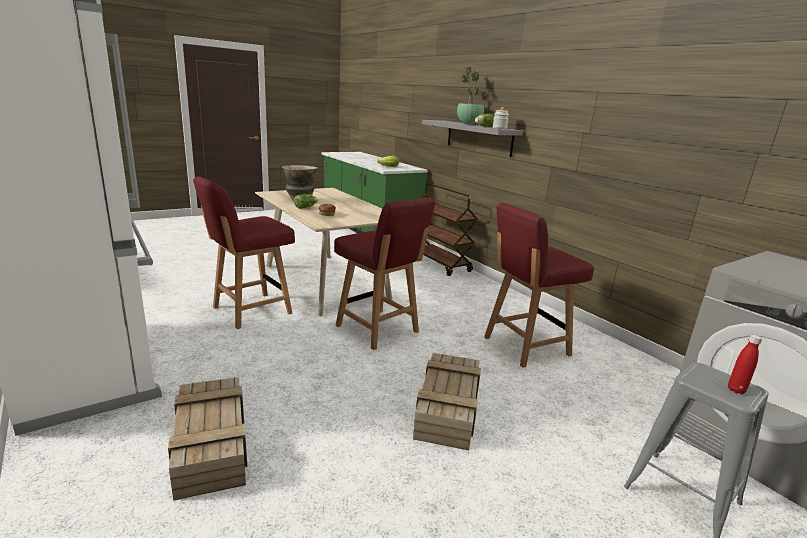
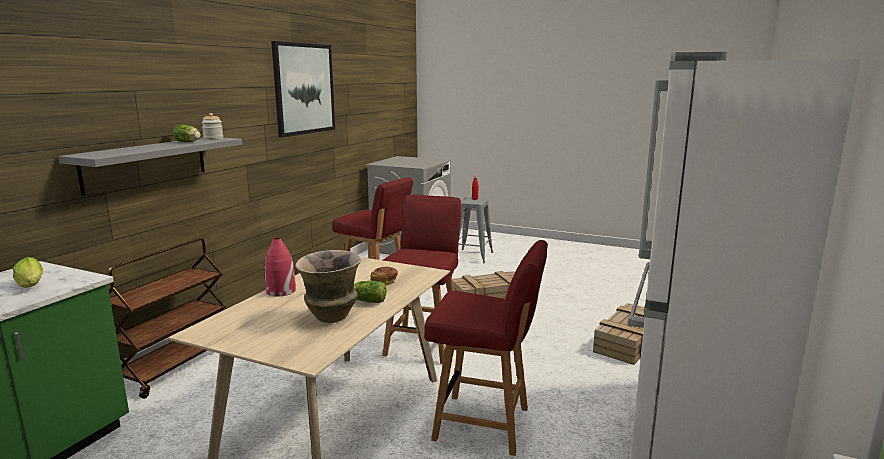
camera: 120 degrees left, 5 degrees down
potted plant [457,67,484,125] -> none
none -> red vase [265,238,296,297]
none -> picture [271,41,335,137]

